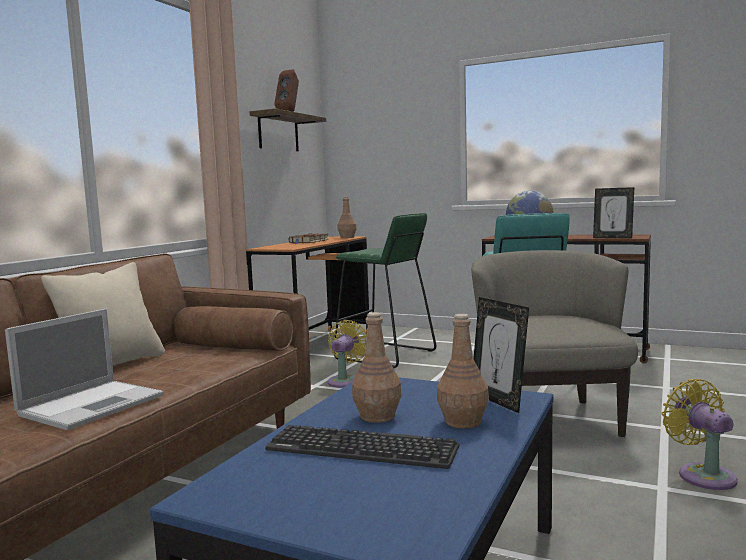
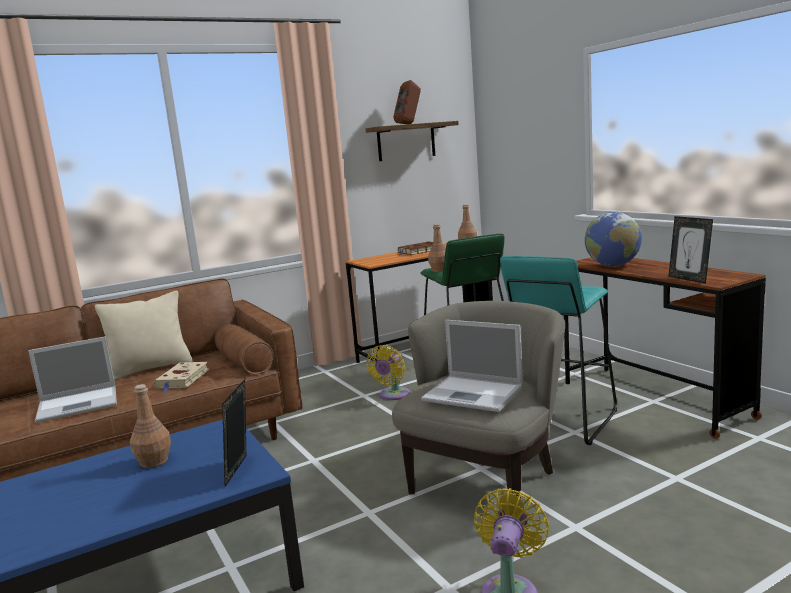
camera: 35 degrees right, 5 degrees up
keyboard [265,425,460,469] -> none
yellow fan [328,320,367,387] -> yellow fan turned 150 degrees clockwise [366,345,410,400]
brown bottle [437,314,489,429] -> brown bottle moved to [428,224,446,272]
none -> beige book [154,362,209,392]
none -> laptop [421,320,523,412]

